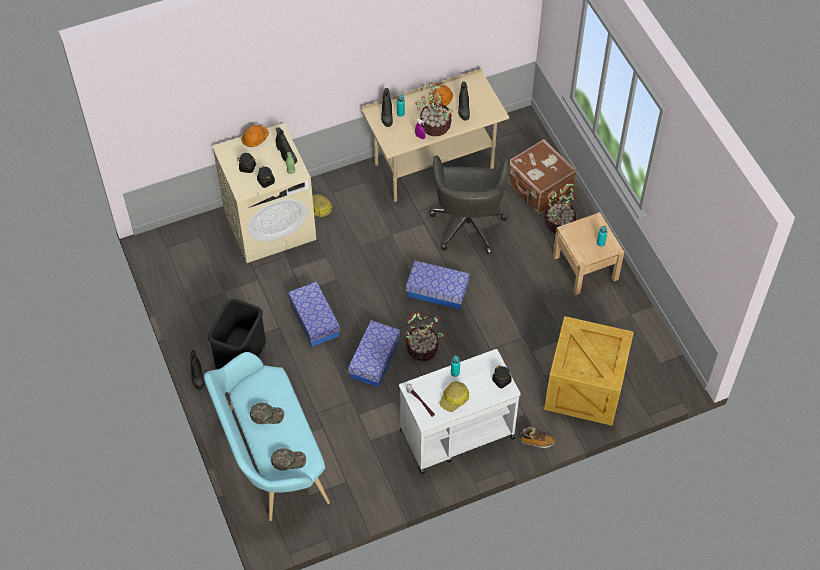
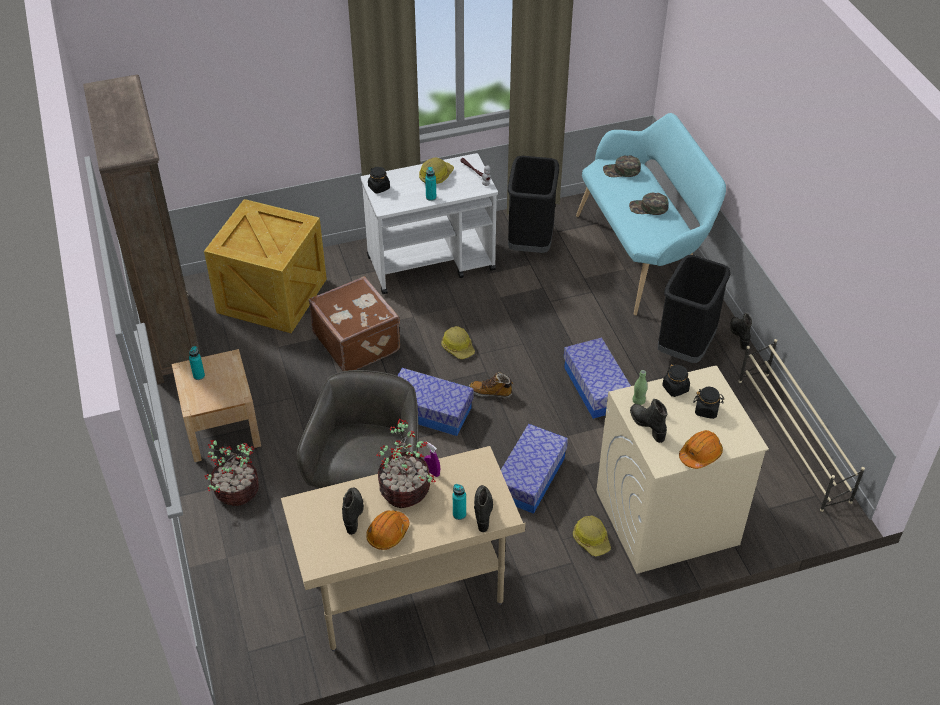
camera: 175 degrees left, 10 degrees down
storage box [348,320,400,387] -> storage box moved to [501,424,568,514]
potted plant [405,312,446,361] -> hard hat [441,326,475,359]
brown suitcase [507,139,577,214] -> brown suitcase moved to [309,276,400,371]
boot [520,426,555,448] -> boot moved to [469,372,513,399]
none -> brown bookcase [83,75,201,384]
none -> black trash can [508,156,559,253]
none -> beige shoe rack [738,339,865,512]

